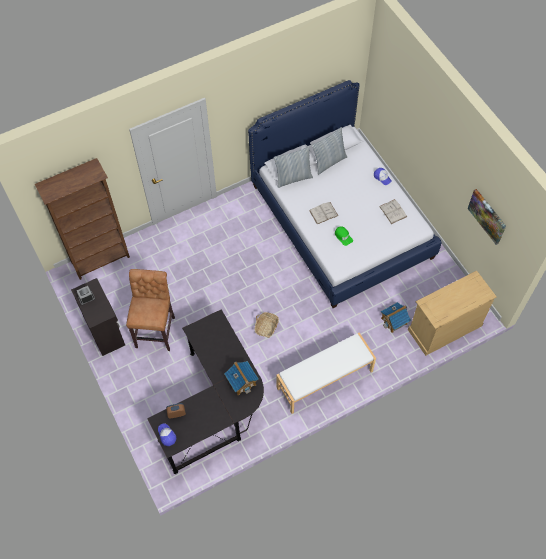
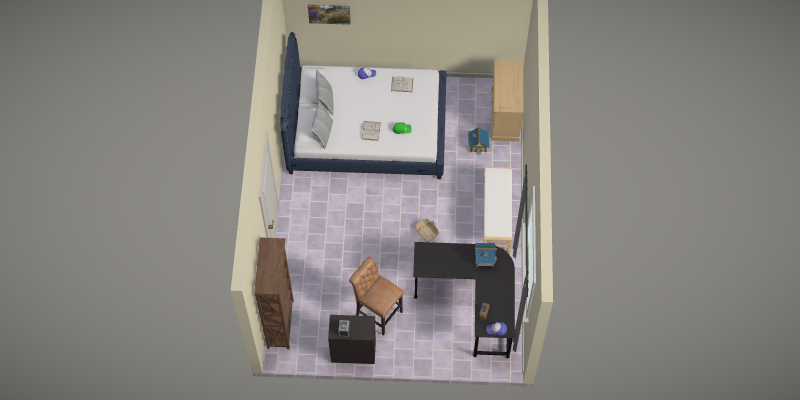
camera: 60 degrees left, 0 degrees up
picture [467,189,506,245] -> picture moved to [308,5,351,25]

